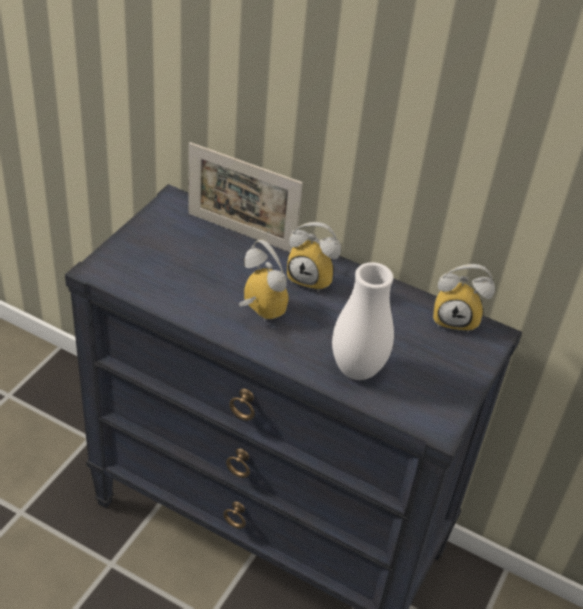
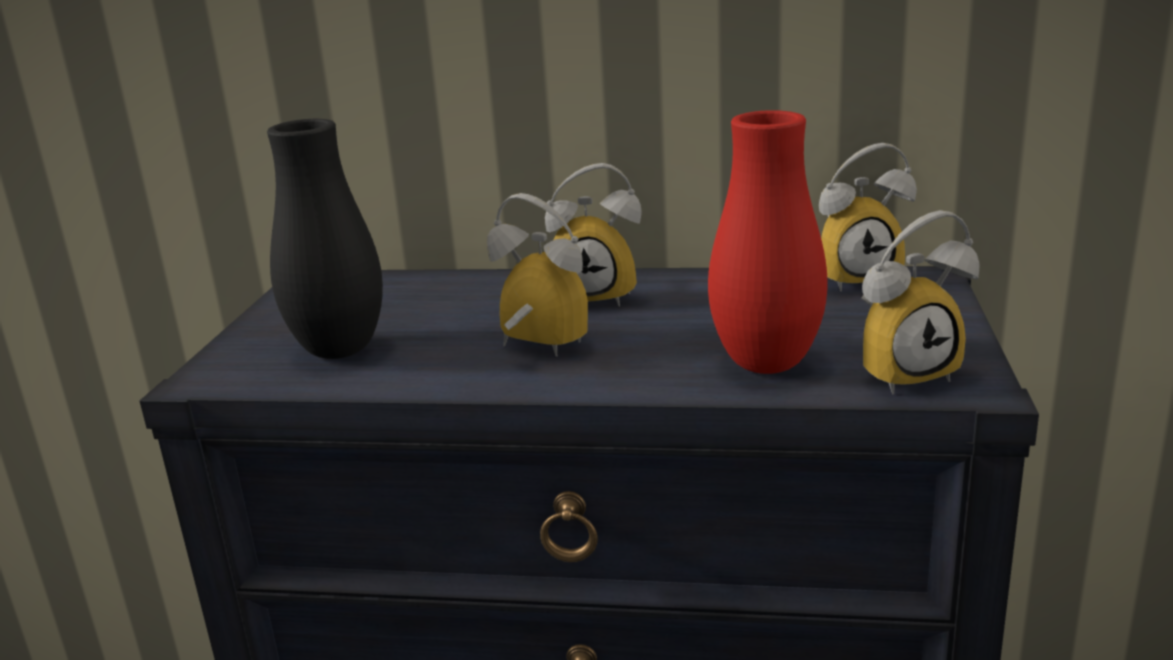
camera: 15 degrees left, 20 degrees down
picture frame [188,142,303,252] -> none
white vase [332,262,394,380] -> red vase [708,110,828,374]
none -> black vase [267,119,383,359]
none -> alarm clock [861,210,980,394]

